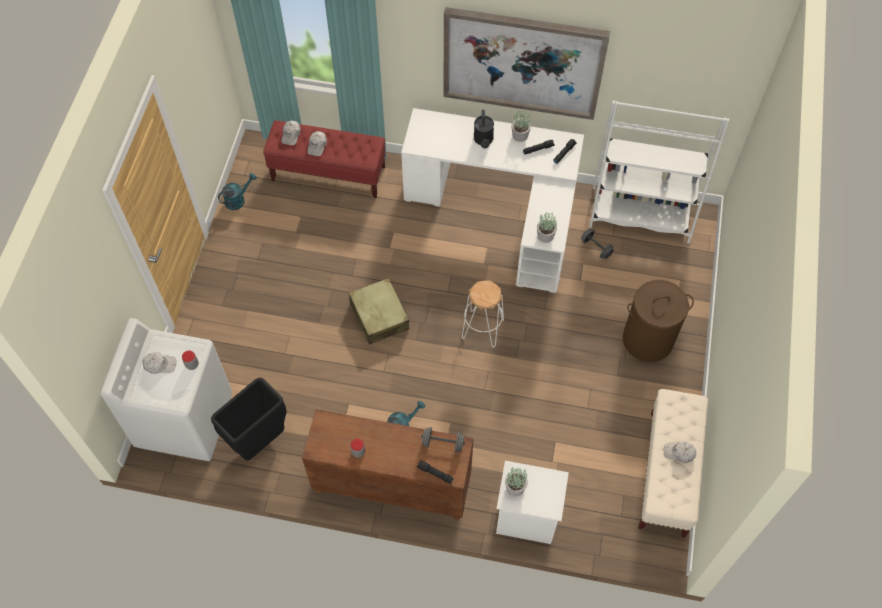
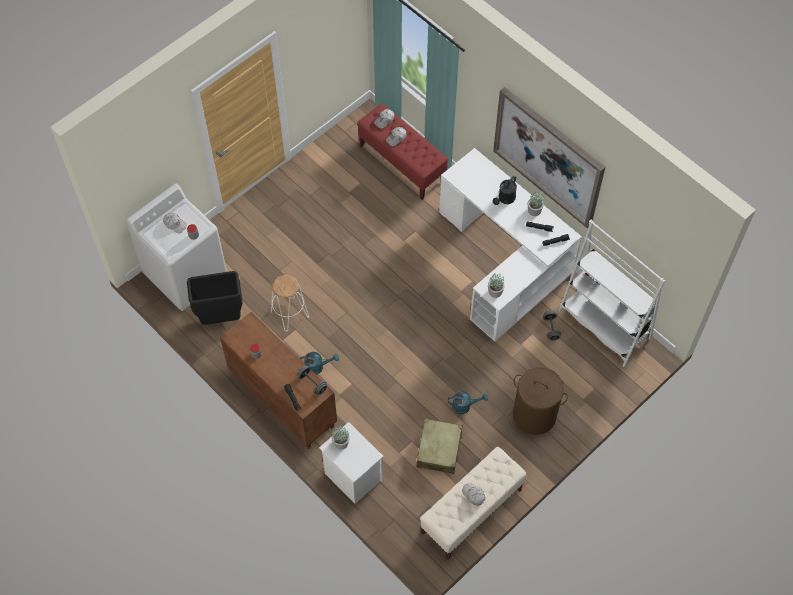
camera: 35 degrees right, 0 degrees up
turquoise watering can [218,173,257,210] -> turquoise watering can moved to [448,391,488,414]
beige suitcase [349,278,409,345] -> beige suitcase moved to [416,419,463,474]
white stool [462,281,504,347] -> white stool moved to [271,275,309,331]

